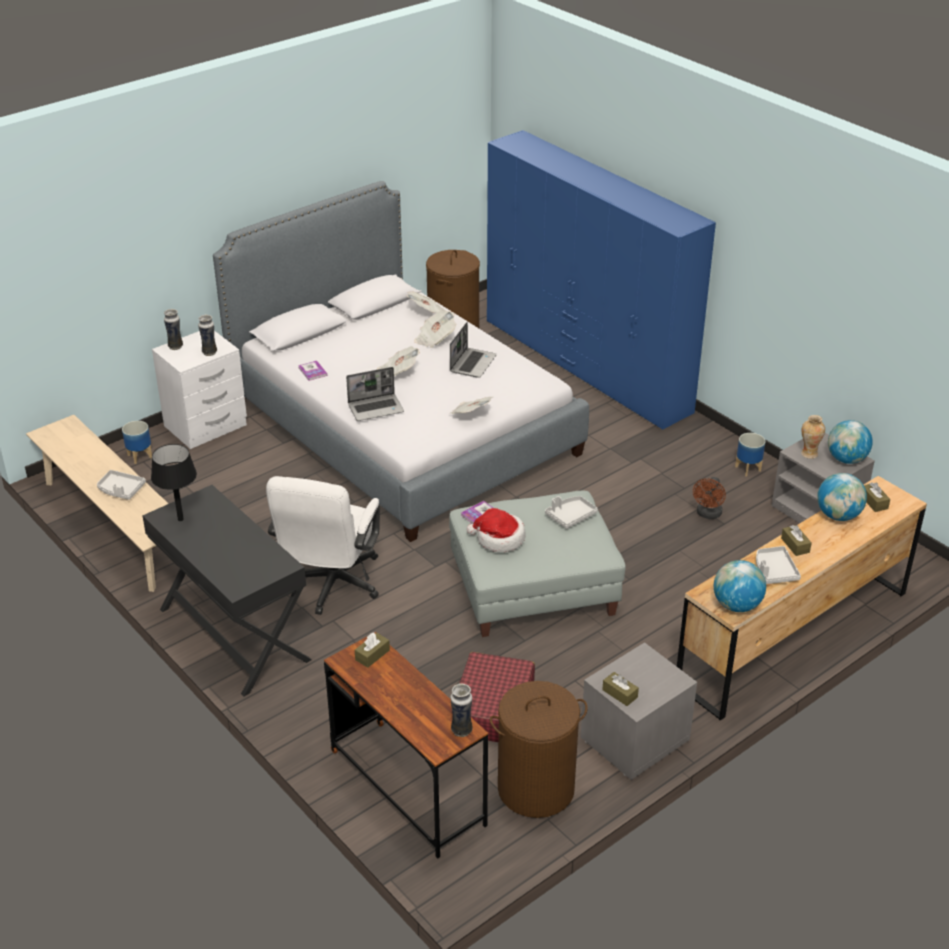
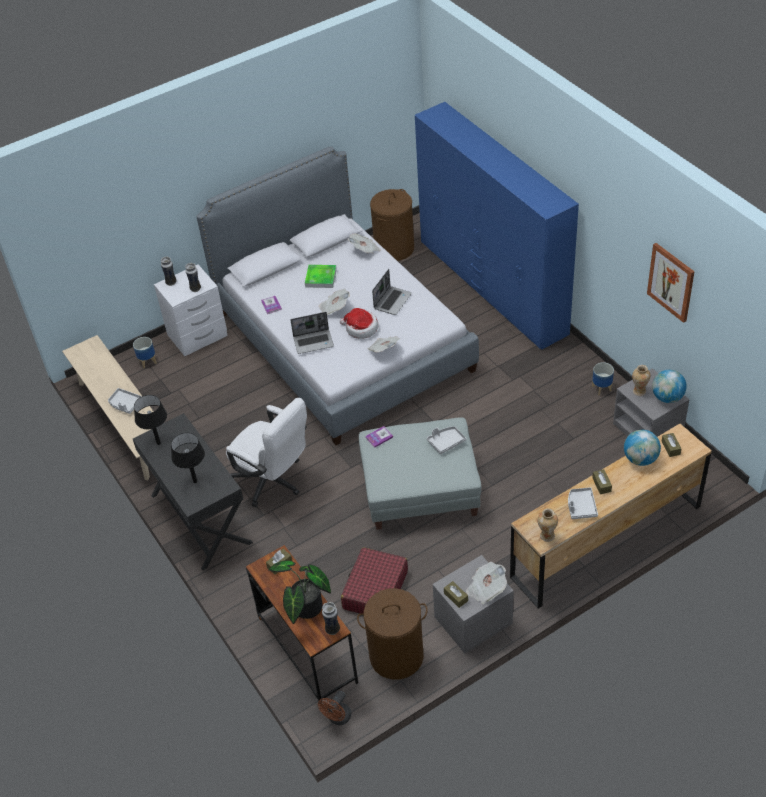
camera: 10 degrees right, 10 degrees up
white office chair [266,476,380,615] -> white office chair turned 75 degrees counterclockwise [226,398,307,507]
newspaper [414,311,456,348] -> newspaper moved to [466,562,507,604]
hat [466,508,526,552] -> hat moved to [340,308,378,339]
brown fan [693,477,726,519] -> brown fan moved to [318,691,351,725]
globe [714,560,766,612] -> vase [538,508,558,542]
none -> black table lamp [171,433,205,483]
none -> potted plant [268,560,331,624]
none -> tray [305,265,337,288]
none -> picture [647,243,695,323]

